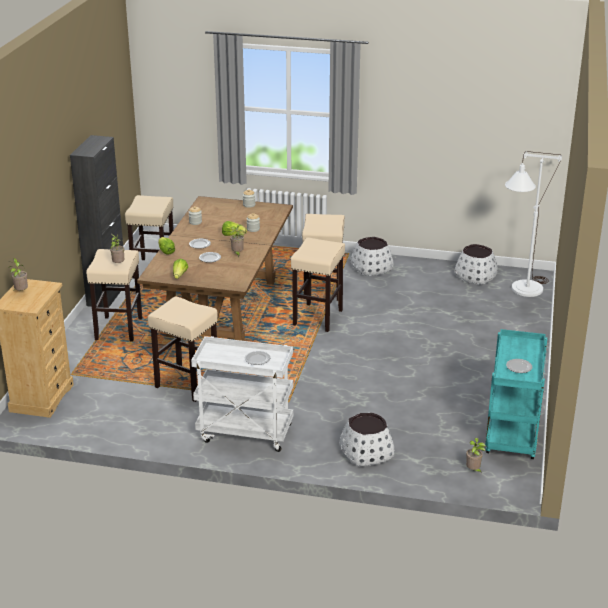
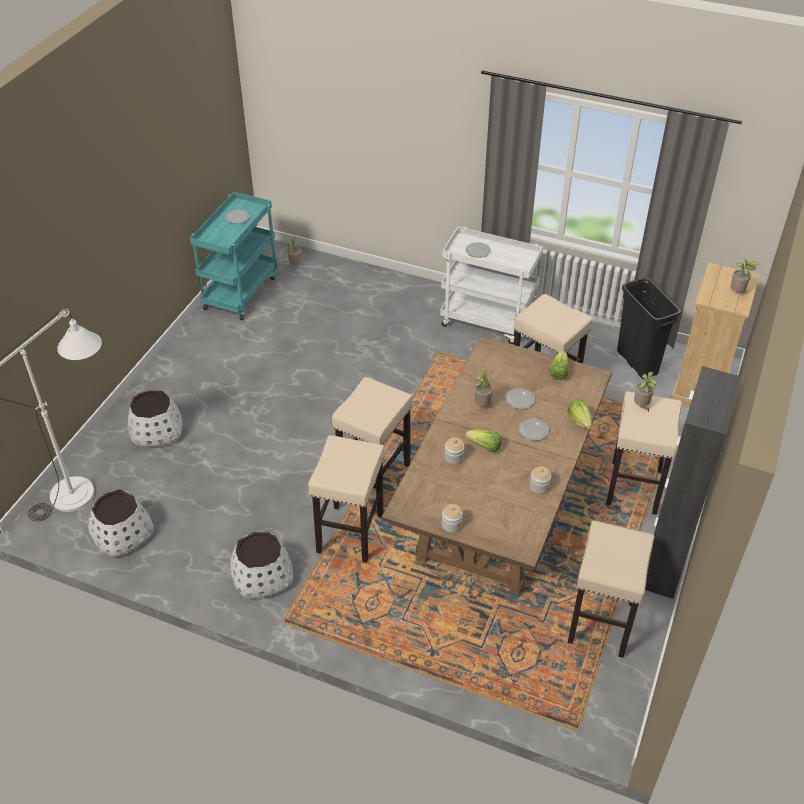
camera: 170 degrees left, 15 degrees up
white planter [339,413,394,466] -> white planter moved to [128,391,183,447]
none -> black trash can [617,277,681,379]

